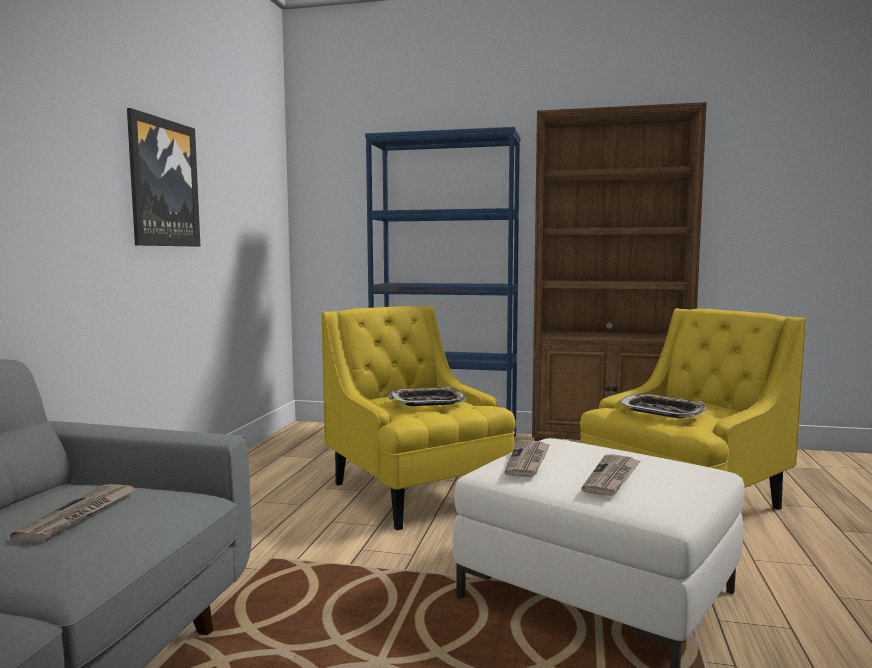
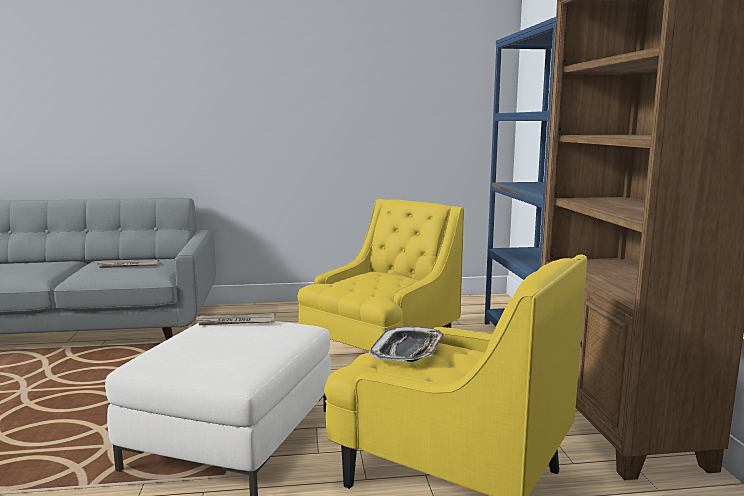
camera: 70 degrees right, 5 degrees up
picture [127,108,200,247] -> none
tray [388,387,466,406] -> none
newspaper [581,455,640,496] -> none

